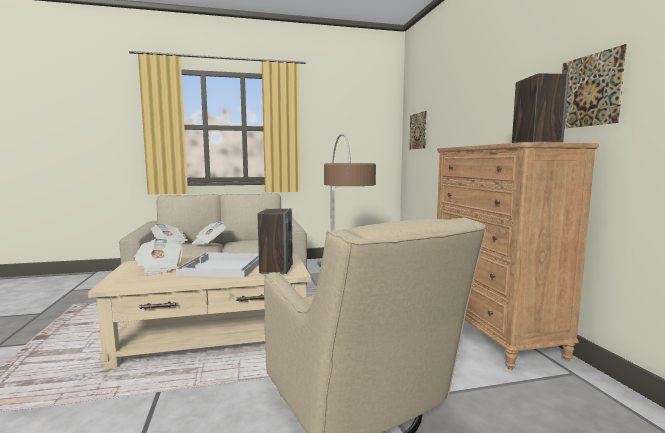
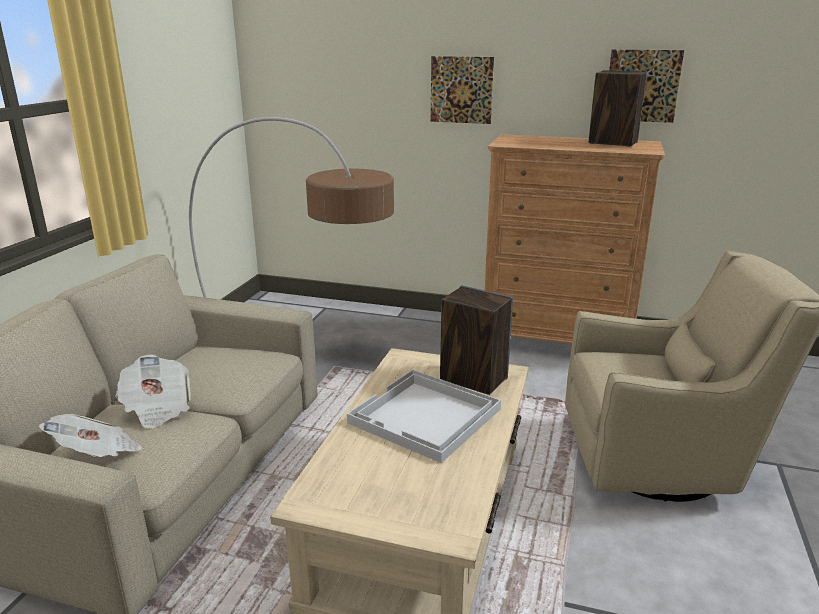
camera: 60 degrees left, 15 degrees up
newspaper [134,238,183,276] -> none
picture [409,111,427,150] -> picture moved to [431,56,494,124]

